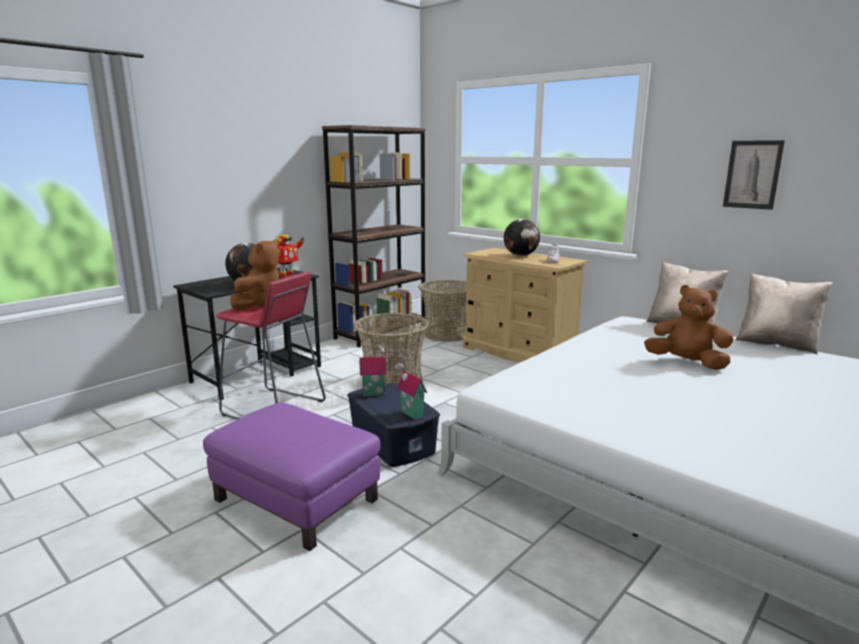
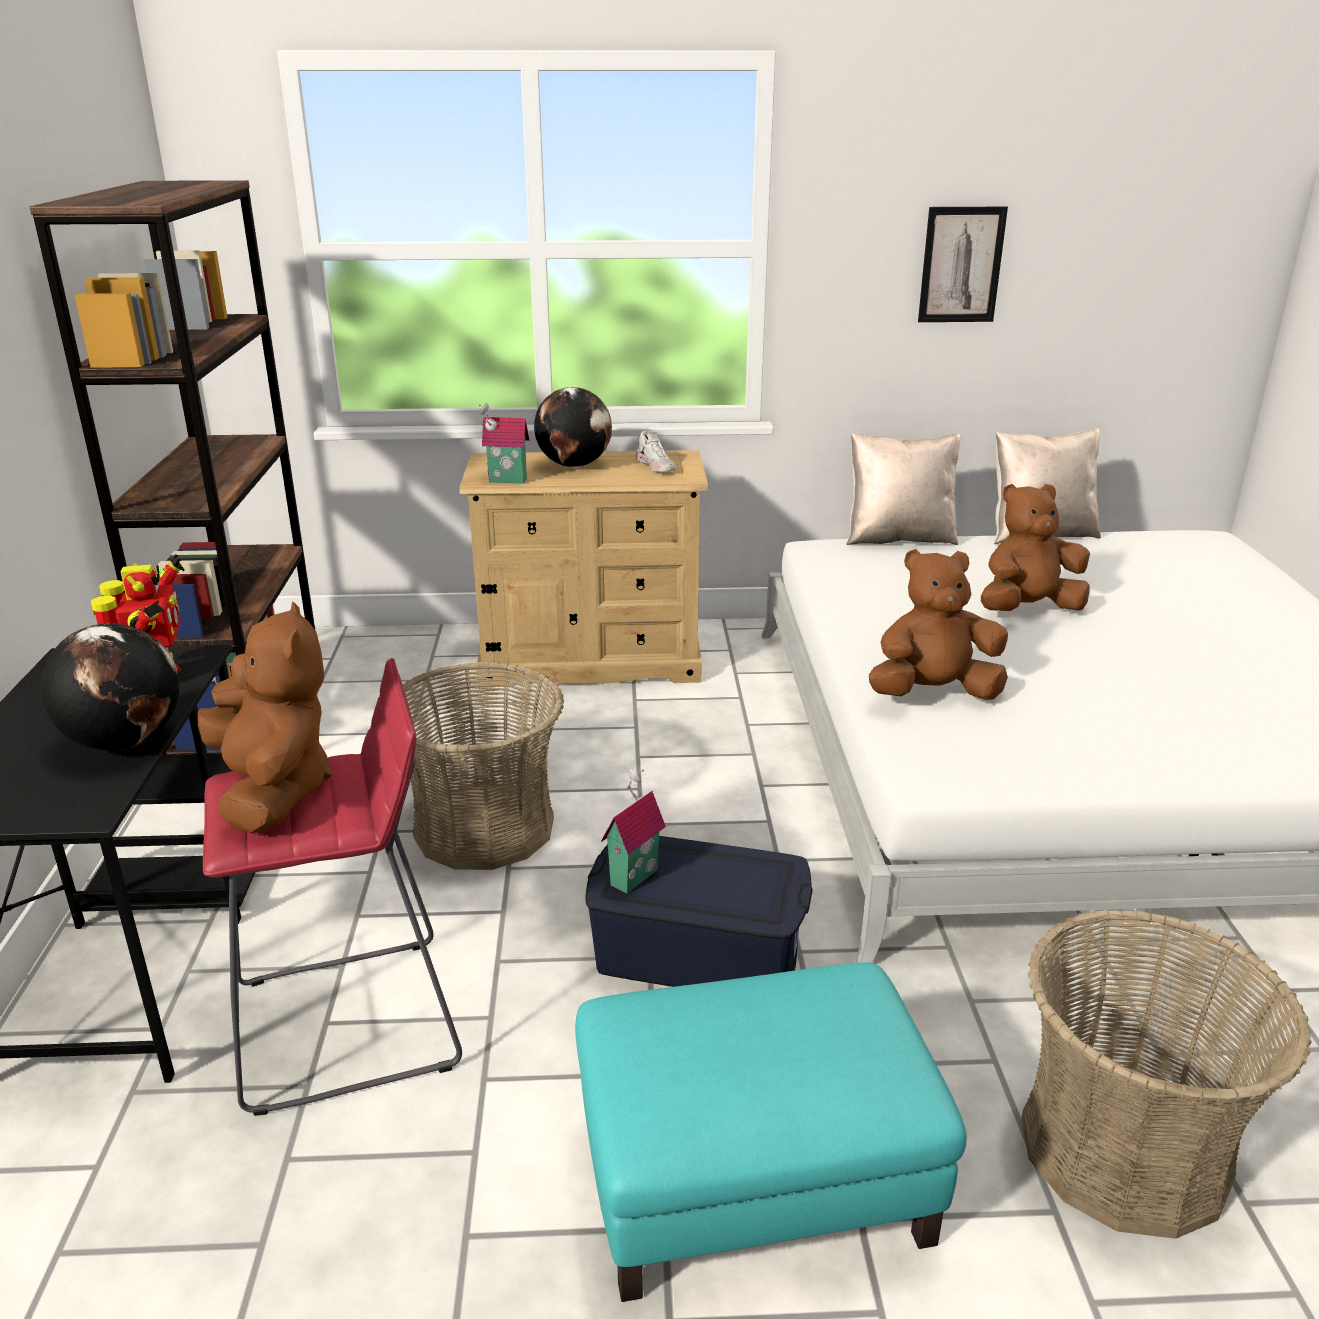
camera: 45 degrees left, 10 degrees up
purple ottoman [203,402,381,551] -> turquoise ottoman [575,962,967,1302]
toy house [395,363,427,420] -> toy house moved to [479,403,529,484]
basket [418,279,467,342] -> basket moved to [1021,909,1312,1239]
none -> brown plush toy [869,549,1008,700]

